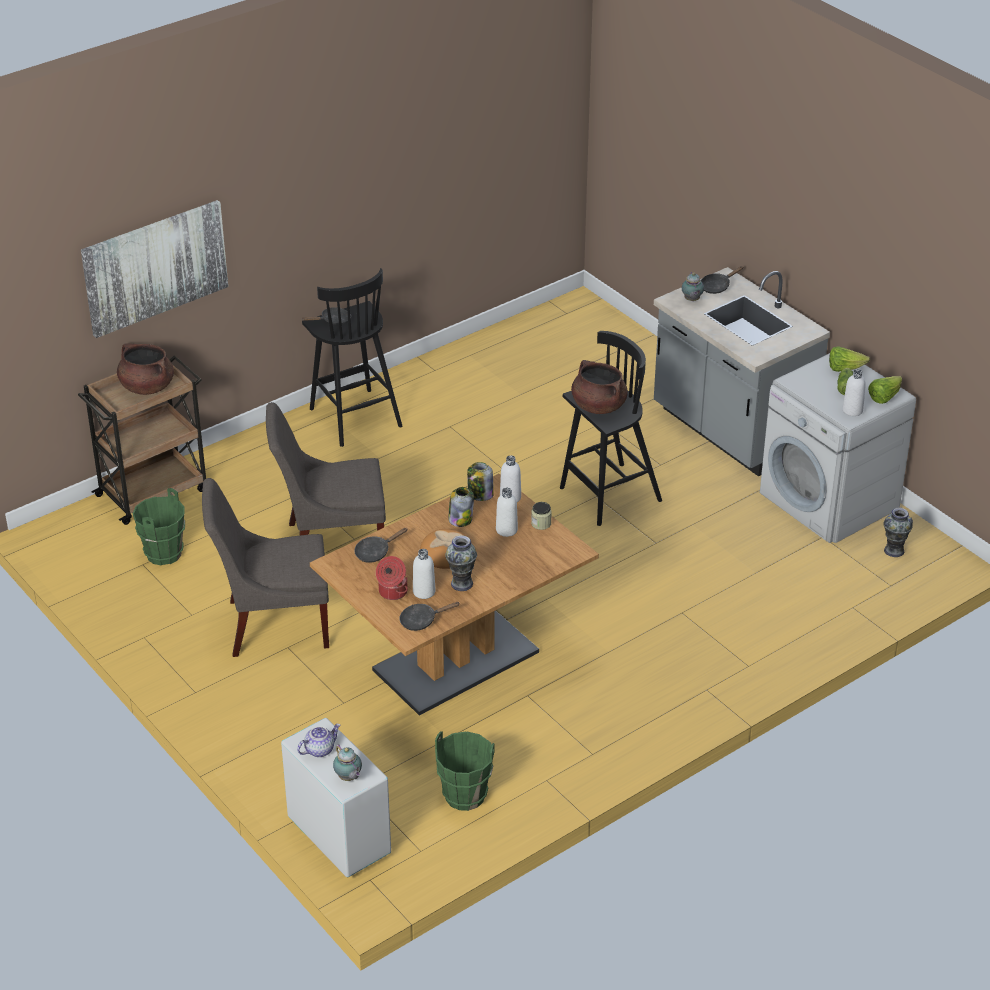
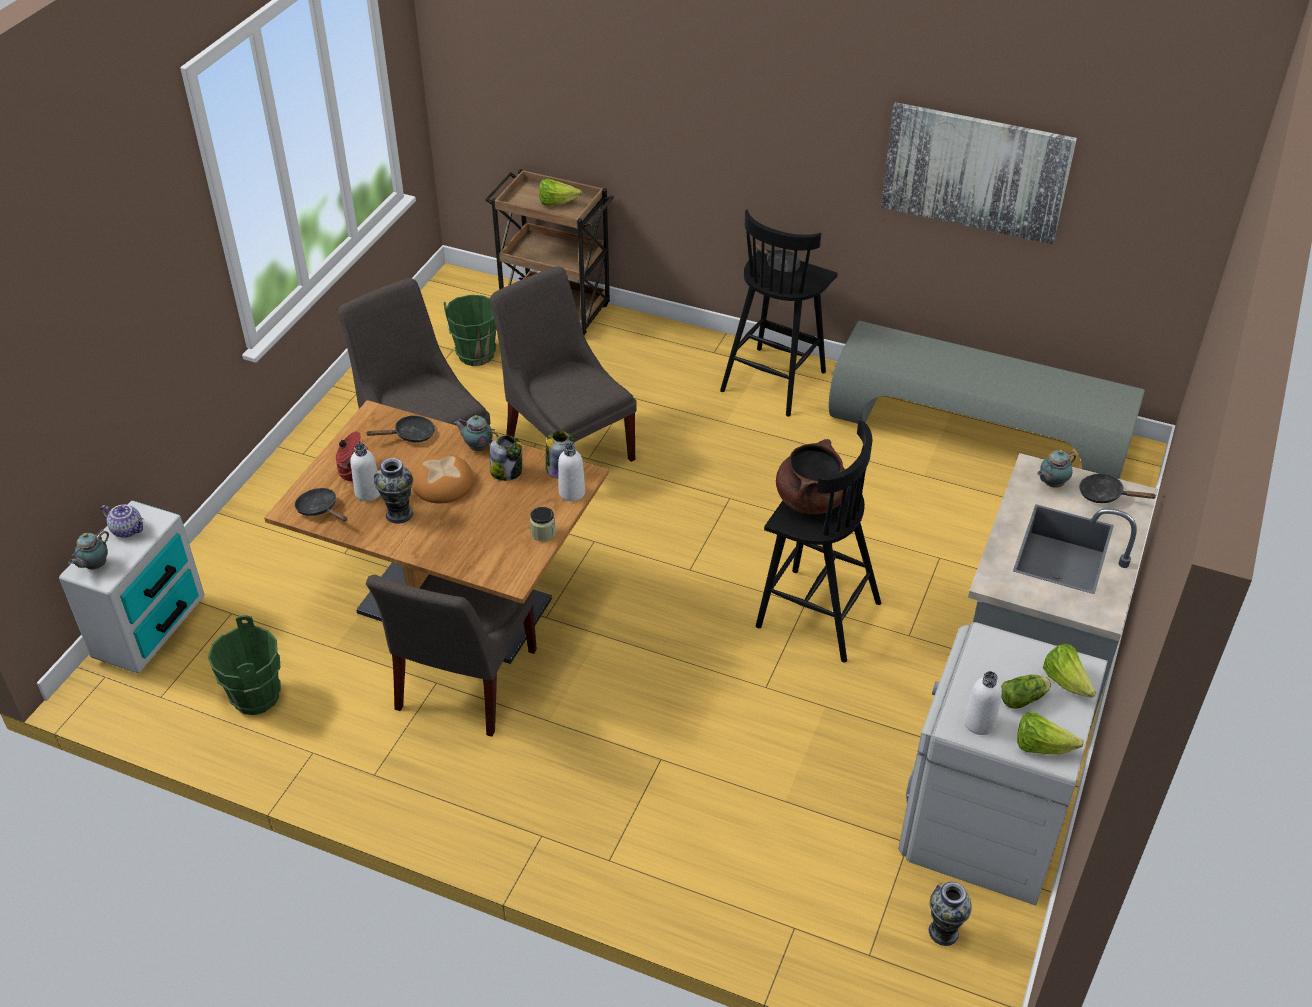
camera: 60 degrees right, 5 degrees up
picture [81,200,228,338] -> picture moved to [881,102,1077,244]
brown cooking pot [117,343,174,395] -> lettuce [539,178,582,206]
black frying pan [354,528,408,563] -> black frying pan turned 135 degrees clockwise [365,415,435,442]
white bottle [496,488,518,537] -> none
none -> grey chair [366,574,537,737]
none -> teapot [454,415,499,451]
none -> grey bench [829,321,1145,479]

